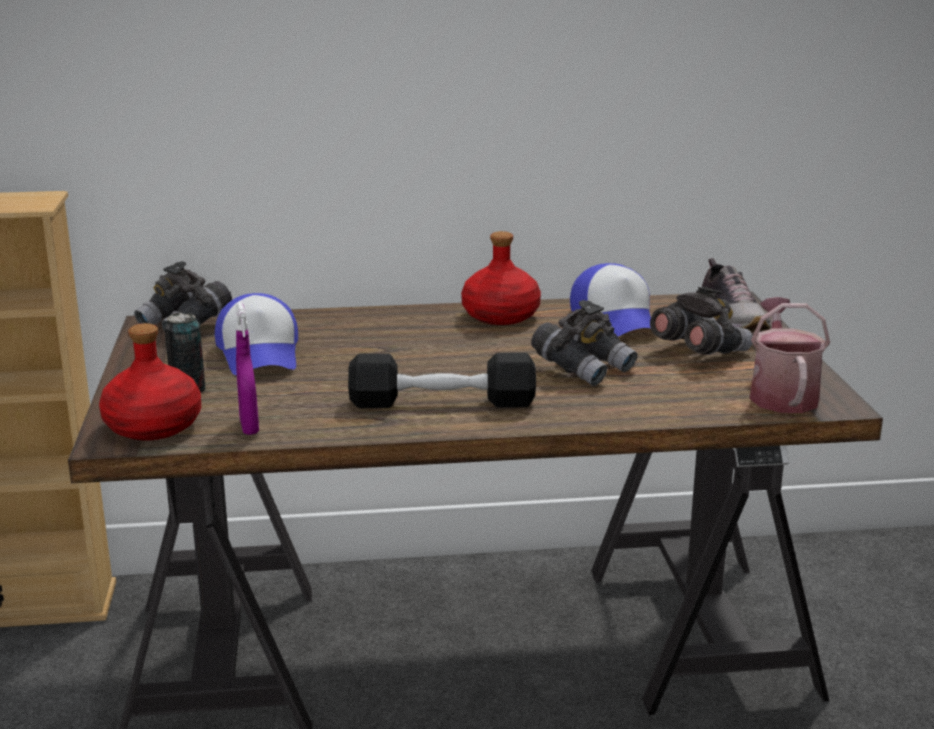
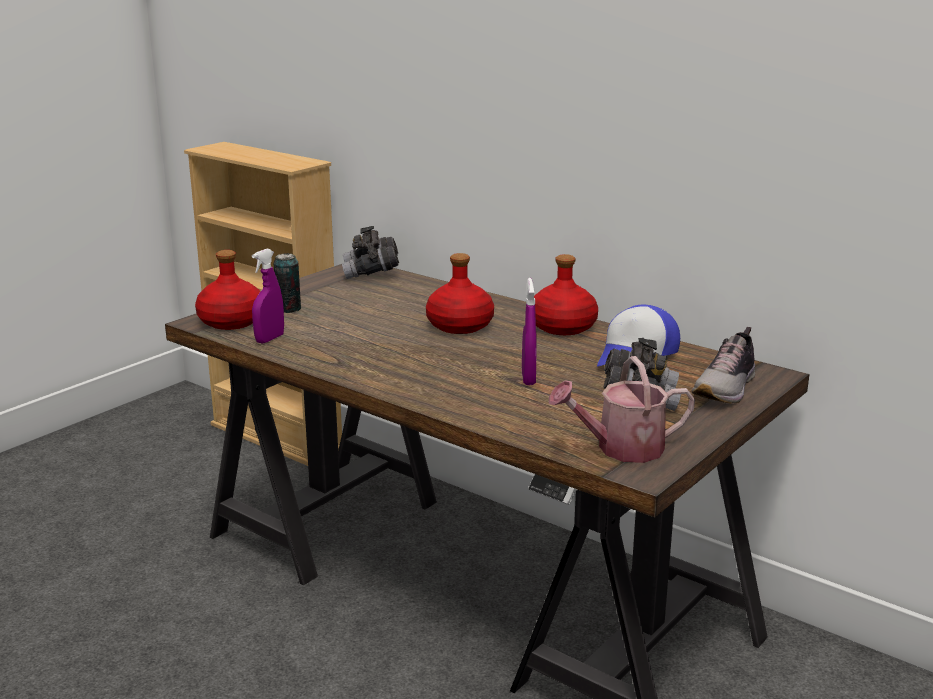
camera: 45 degrees right, 0 degrees up
cap [215,293,298,375] -> none
black dumbbell [348,353,536,408] -> none
grey binoculars [531,300,638,386] -> purple spray bottle [522,278,537,385]
watering can [749,297,830,413] -> watering can turned 150 degrees counterclockwise [549,356,695,463]
none -> red bottle [426,253,494,334]

